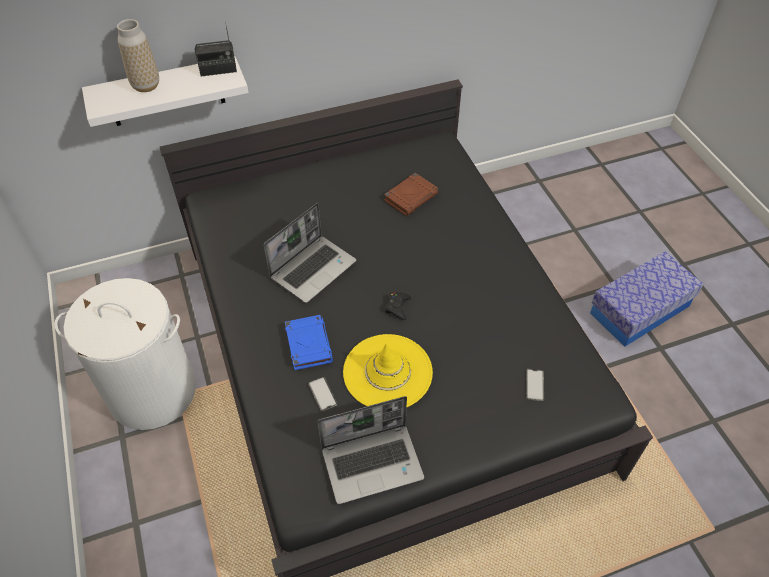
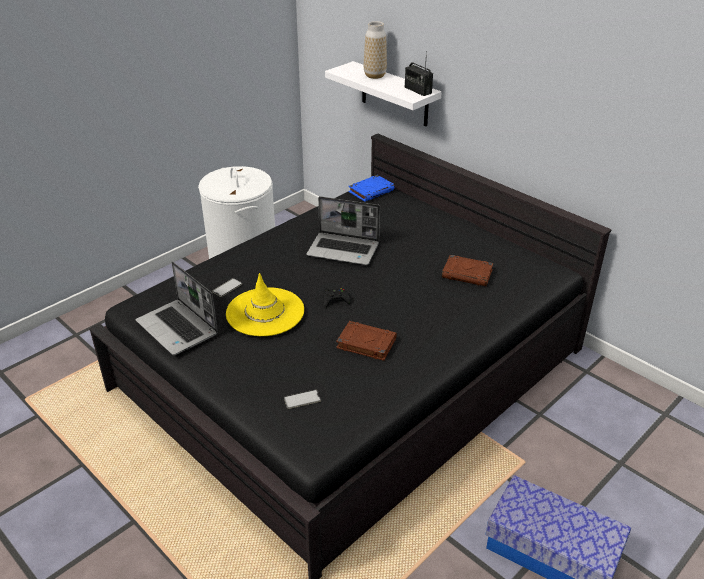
camera: 65 degrees right, 15 degrees down
blue book [285,315,333,370] -> blue book moved to [349,175,395,202]
none -> brown book [336,321,397,361]

